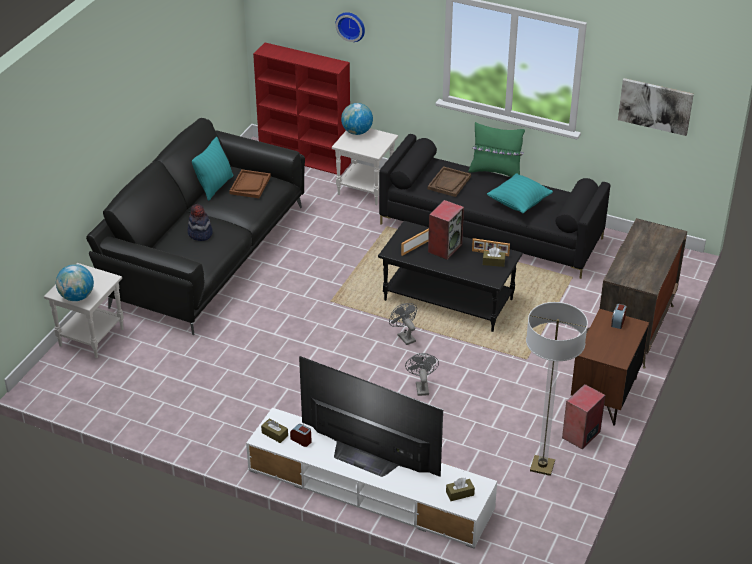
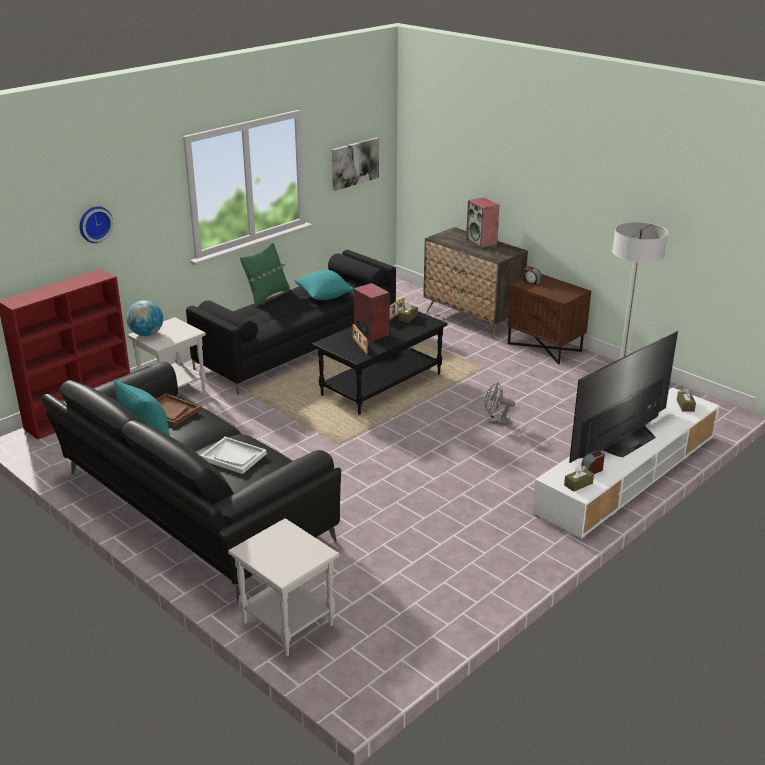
camera: 70 degrees left, 10 degrees down
globe [56,264,94,301] -> none
hat [187,204,213,241] -> white tray [200,437,267,474]
grey fan [389,303,417,345] -> none
brown tray [428,166,471,197] -> none
speaker [562,384,606,449] -> speaker moved to [466,197,500,248]

